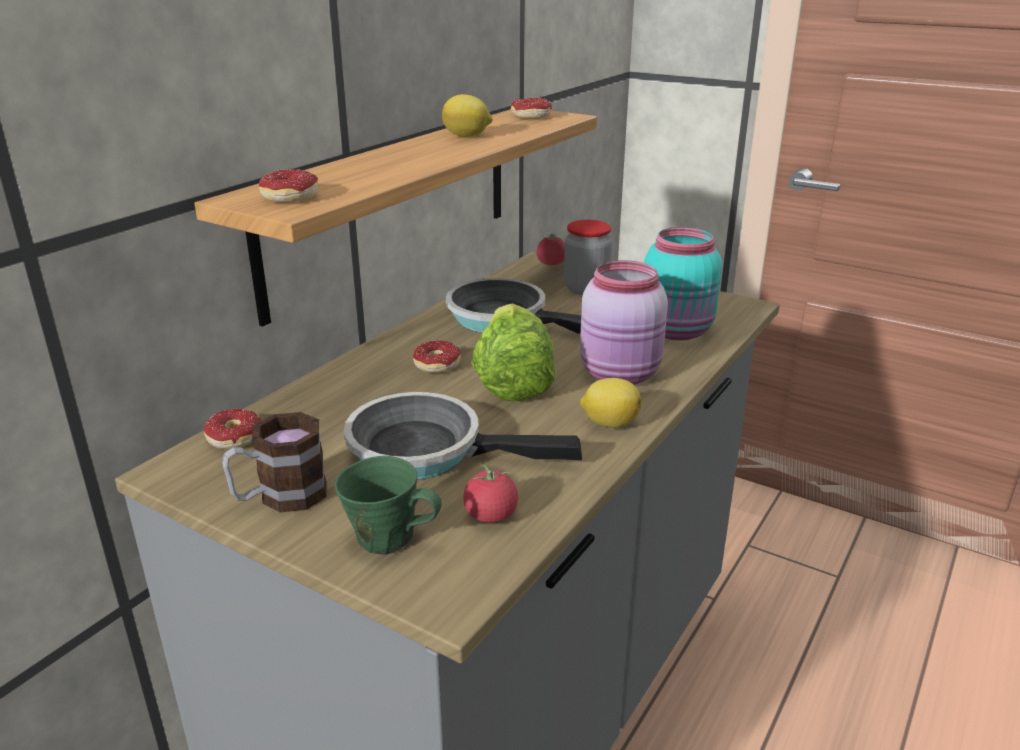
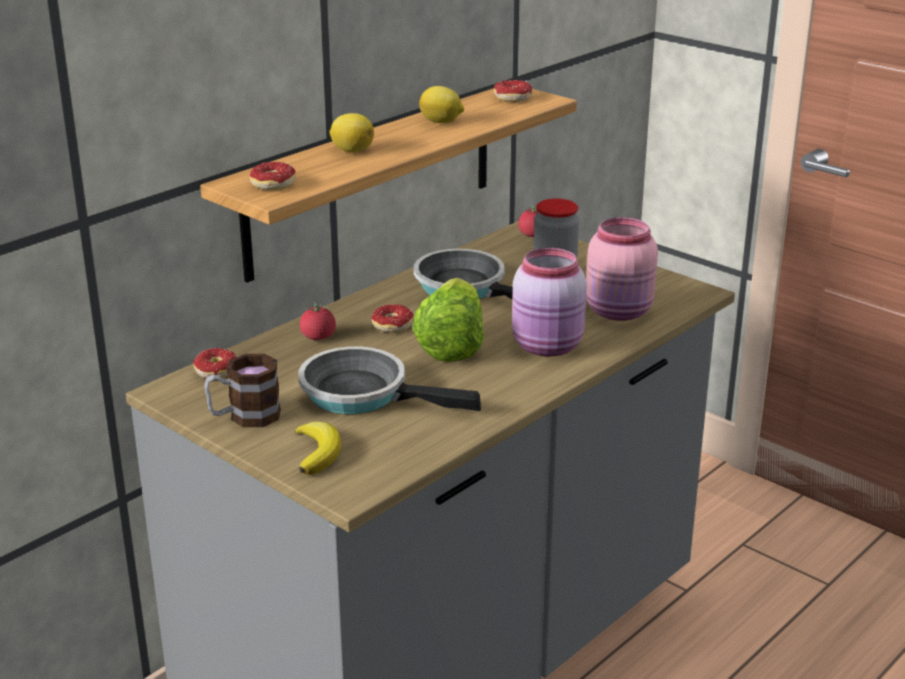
camera: 10 degrees right, 0 degrees up
green mug [335,456,442,555] -> banana [295,422,341,475]
tomato [463,465,518,523] -> tomato moved to [300,302,336,340]
lemon [580,378,642,428] -> lemon moved to [330,113,374,152]
turquoise jar [644,227,722,340] -> pink jar [586,217,658,321]

